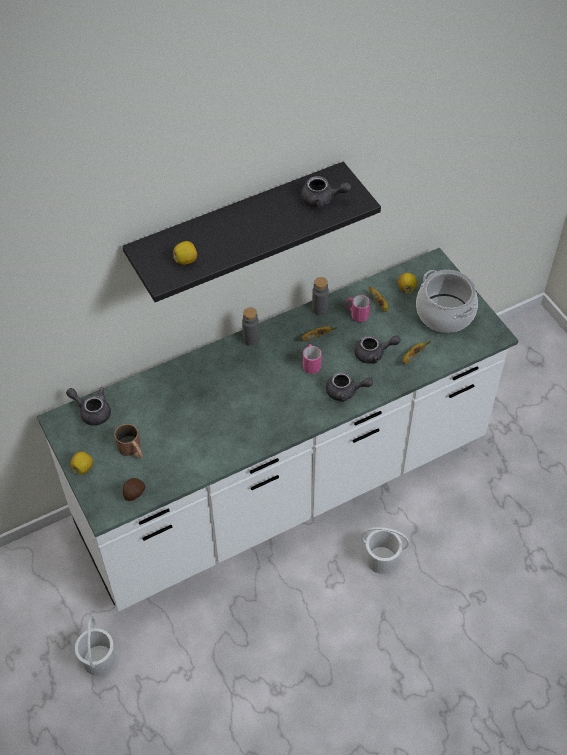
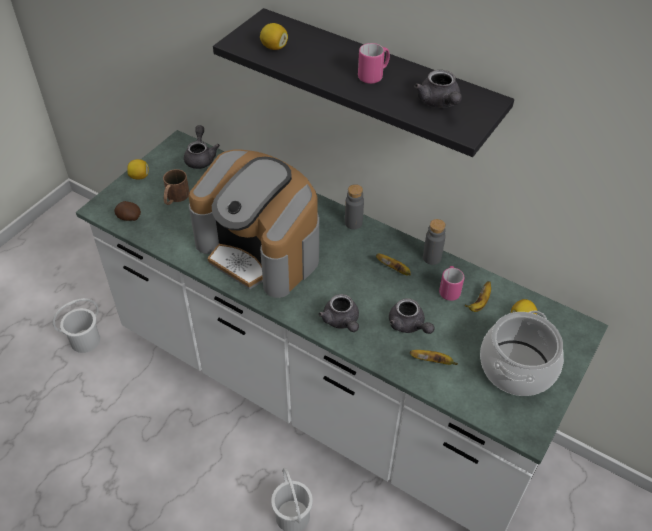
camera: 60 degrees right, 5 degrees down
pink mug [303,344,322,374] -> pink mug moved to [358,43,390,84]
none -> coffee machine [188,150,319,298]

